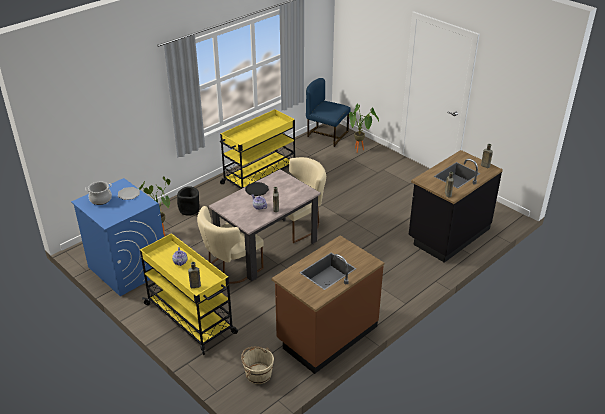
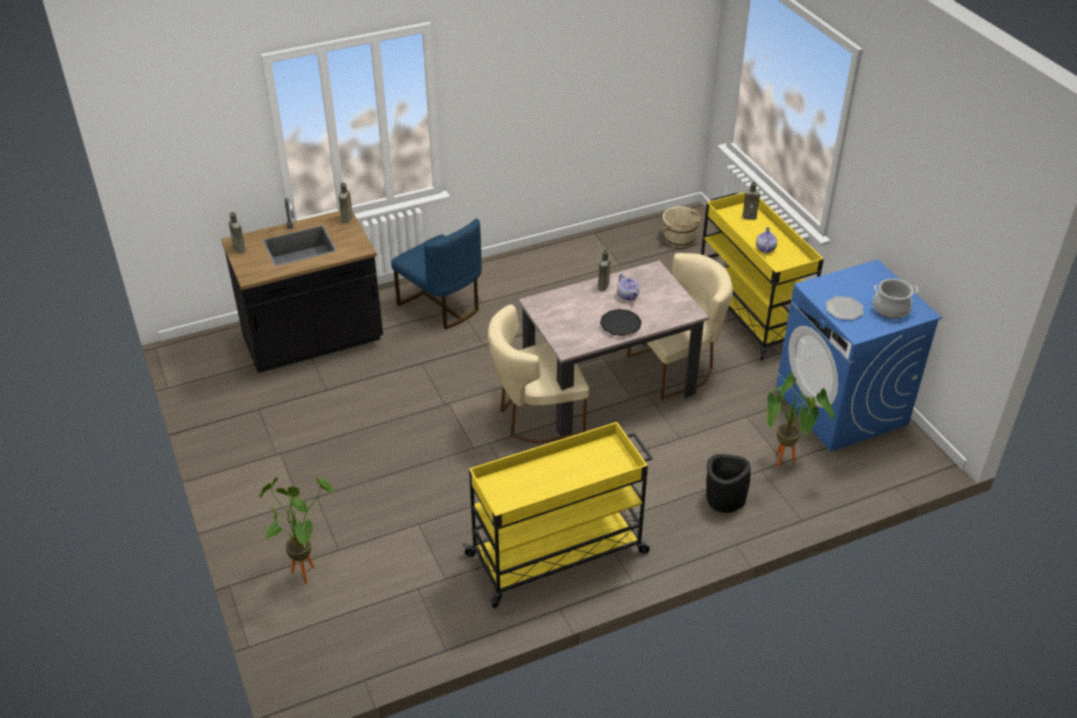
camera: 160 degrees left, 5 degrees up
brown counter [272,236,384,374] -> none
blue chair [306,78,351,147] -> blue chair moved to [391,219,482,329]

